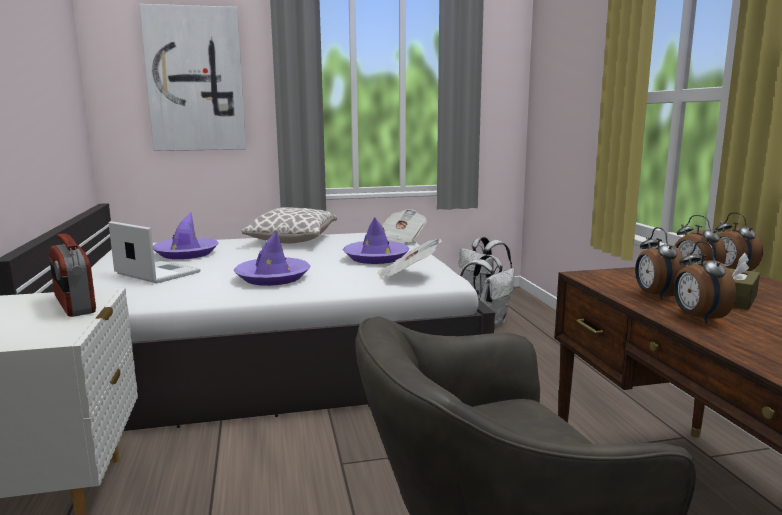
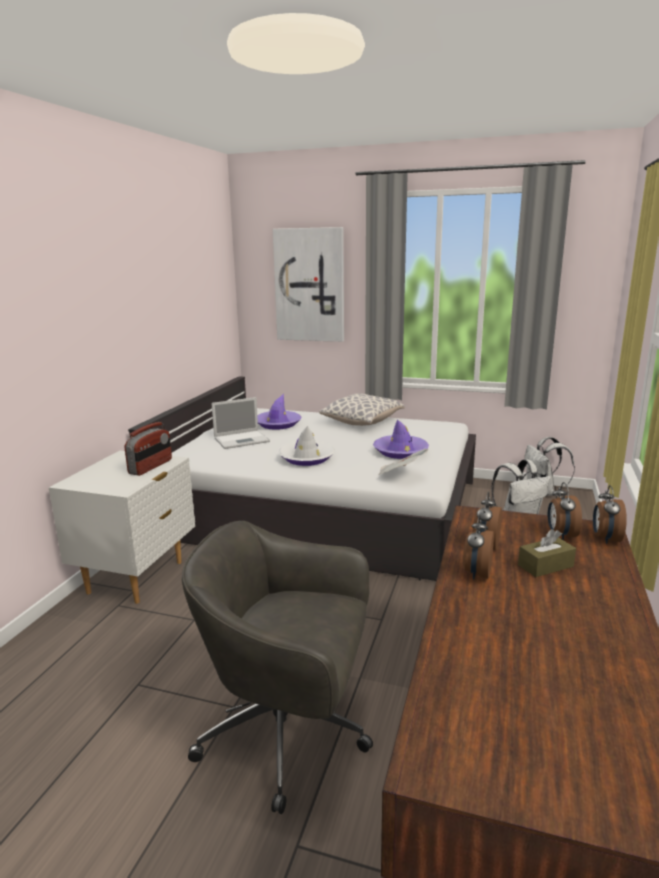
camera: 30 degrees right, 5 degrees up
radio [49,233,96,317] -> radio turned 150 degrees counterclockwise [124,422,172,476]
laptop [109,221,201,283] -> laptop turned 90 degrees clockwise [211,397,270,449]
purple hat [234,232,311,286] -> white hat [278,426,335,466]
newspaper [382,209,427,243] -> none

